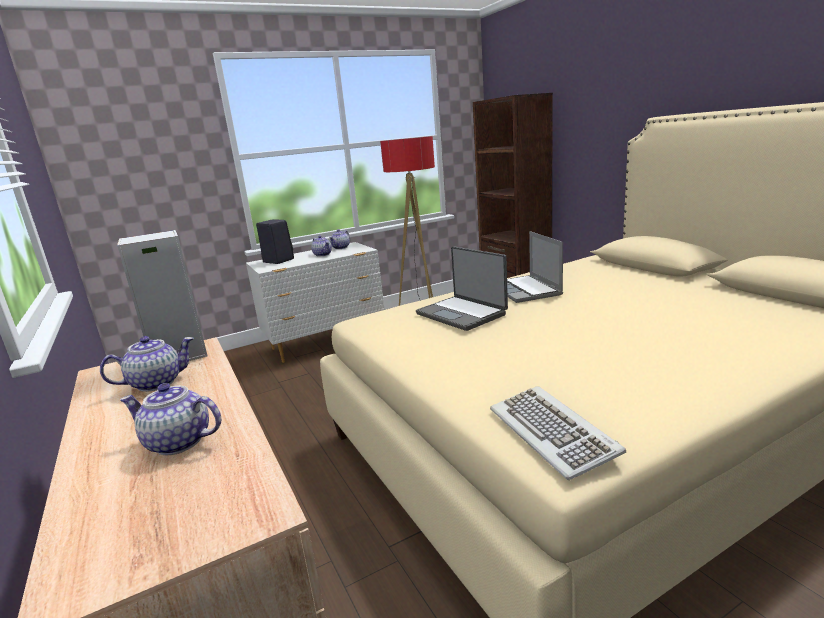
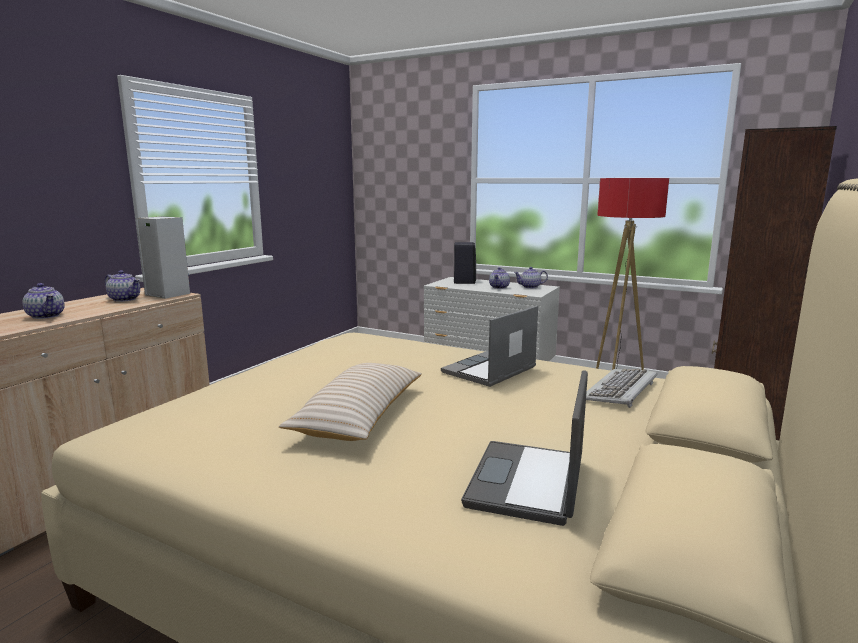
camera: 55 degrees right, 5 degrees down
teapot [120,383,221,455] -> teapot turned 150 degrees clockwise [22,283,65,319]
laptop [416,246,508,331] -> laptop moved to [461,370,588,526]
keyboard [490,386,626,480] -> keyboard moved to [586,369,657,408]
none -> beige pillow [279,363,422,441]

